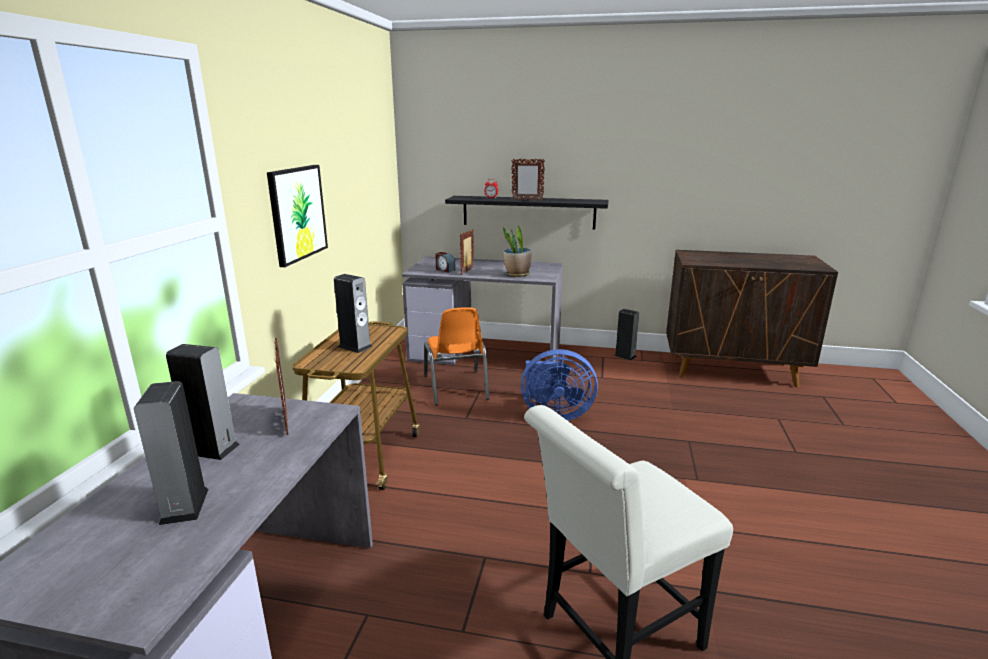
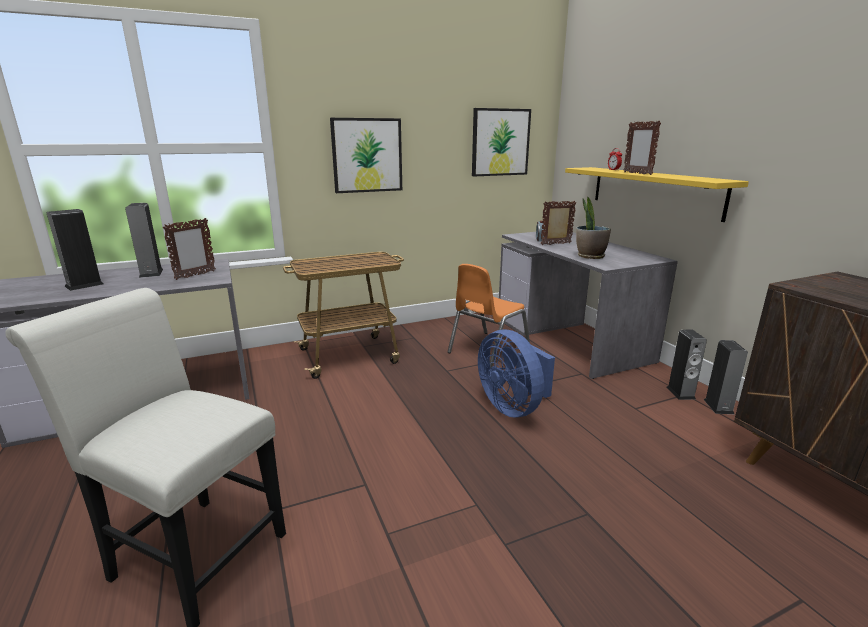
camera: 55 degrees right, 0 degrees up
speaker [334,274,372,353] -> speaker moved to [667,330,707,400]
black shelf [445,196,609,230] -> yellow shelf [565,167,749,222]
none -> picture [472,108,531,176]

